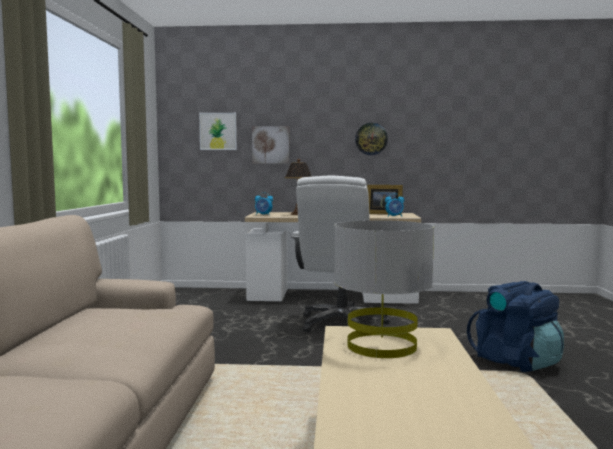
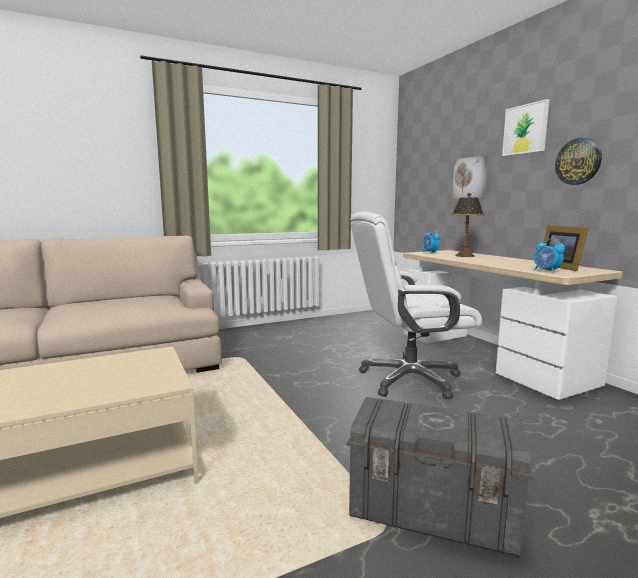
camera: 60 degrees right, 5 degrees up
picture [199,113,237,150] -> picture moved to [502,99,550,156]
grey table lamp [334,220,434,358] -> none
blue backpack [467,281,564,372] -> grey storage box [347,397,533,556]

